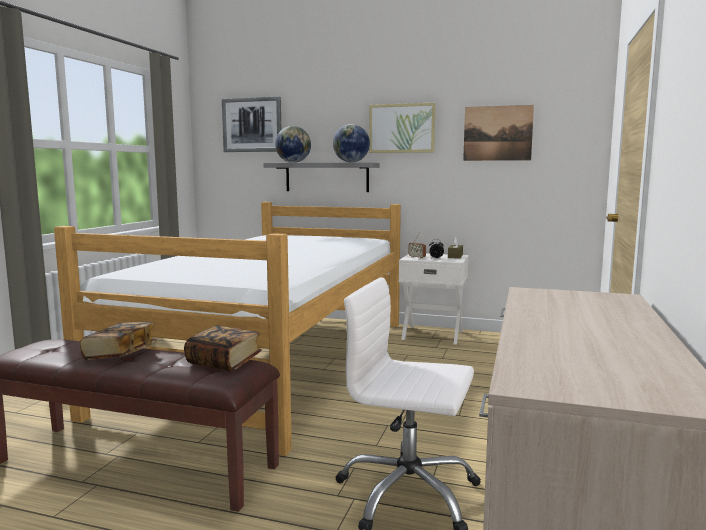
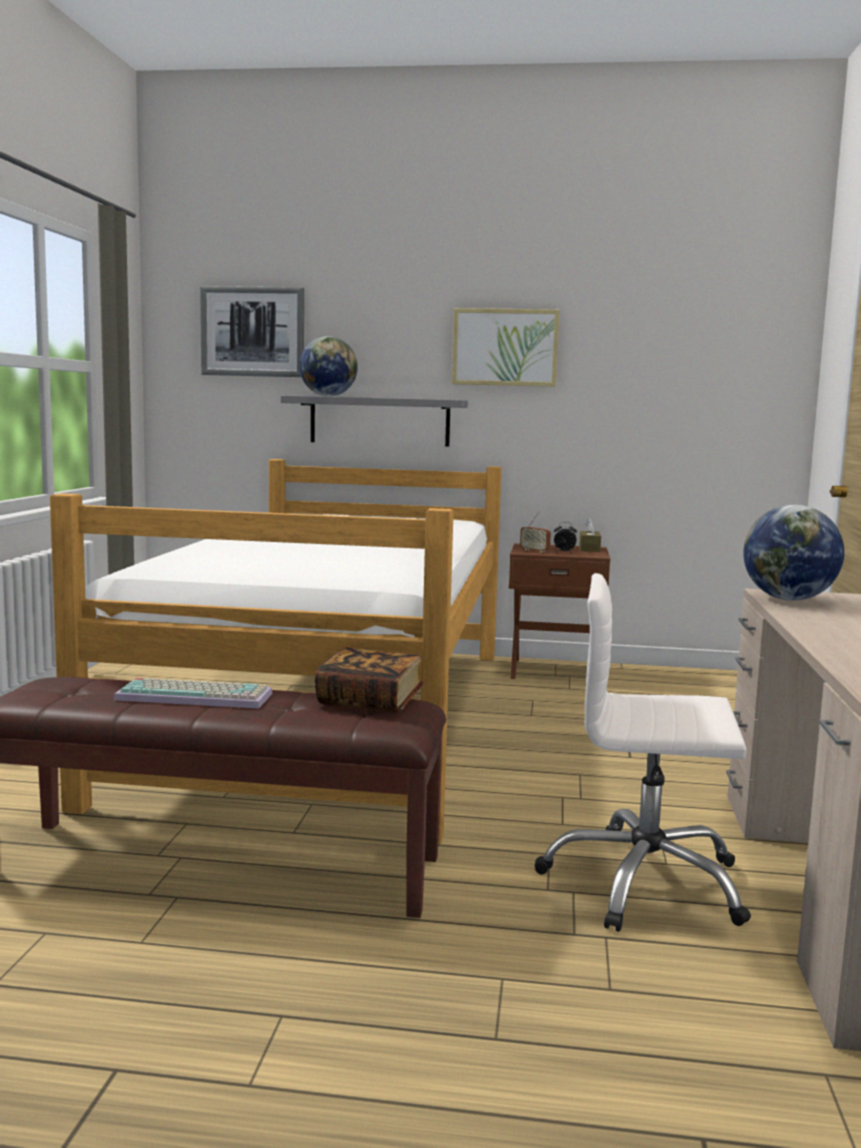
camera: 10 degrees left, 0 degrees up
book [80,322,157,360] -> keyboard [114,678,273,709]
globe [333,124,370,162] -> globe moved to [743,505,844,601]
white nightstand [399,254,469,345] -> brown nightstand [509,543,610,679]
picture [463,105,534,161] -> none

